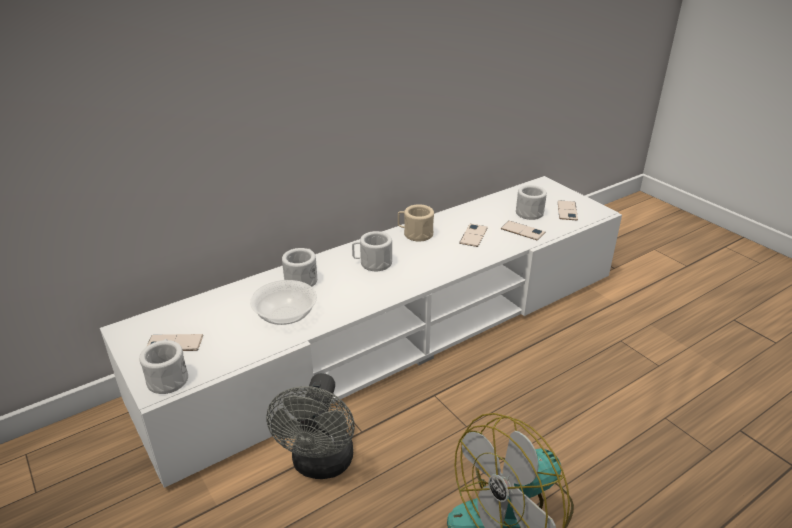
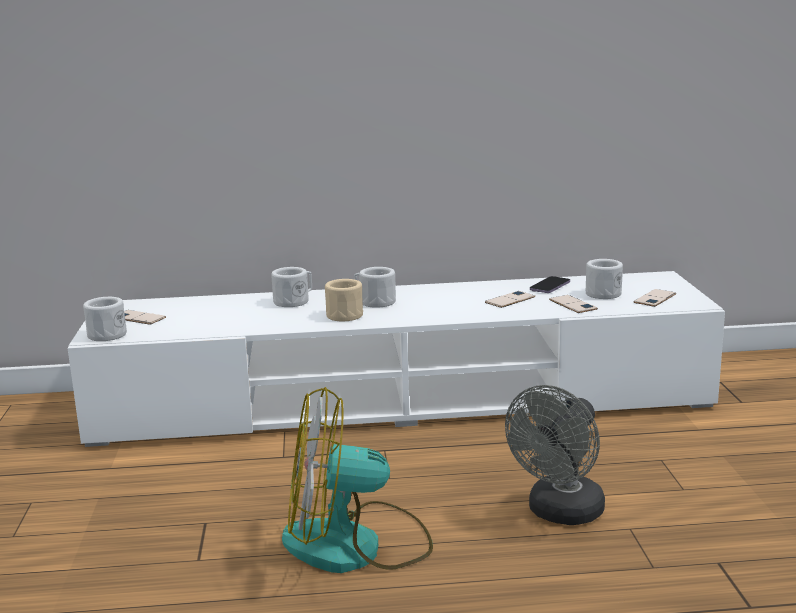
camera: 30 degrees right, 15 degrees down
bowl [250,280,317,325] -> none
grey fan [266,373,355,479] -> grey fan moved to [505,385,605,525]
beige mug [398,204,434,241] -> beige mug moved to [325,279,363,321]
none -> phone [530,276,570,293]

